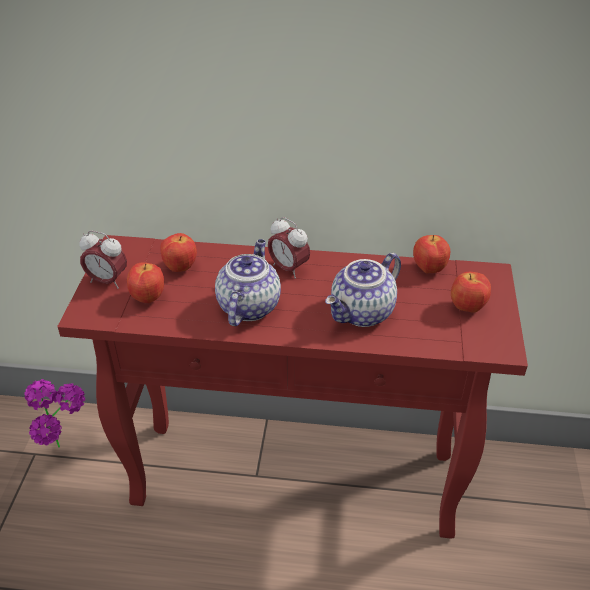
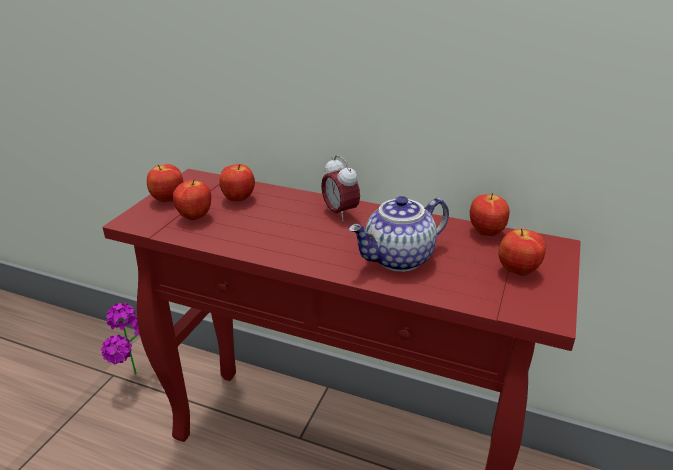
camera: 15 degrees right, 10 degrees down
alarm clock [80,231,127,289] -> apple [147,164,184,202]
teapot [215,239,281,326] -> none

